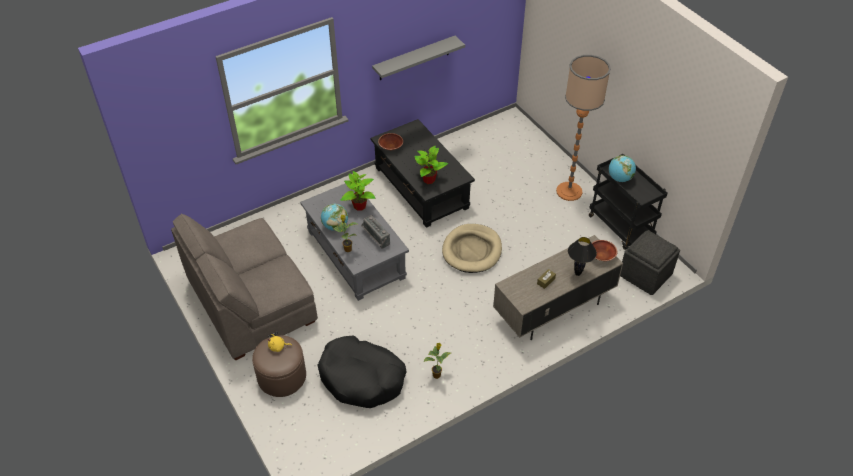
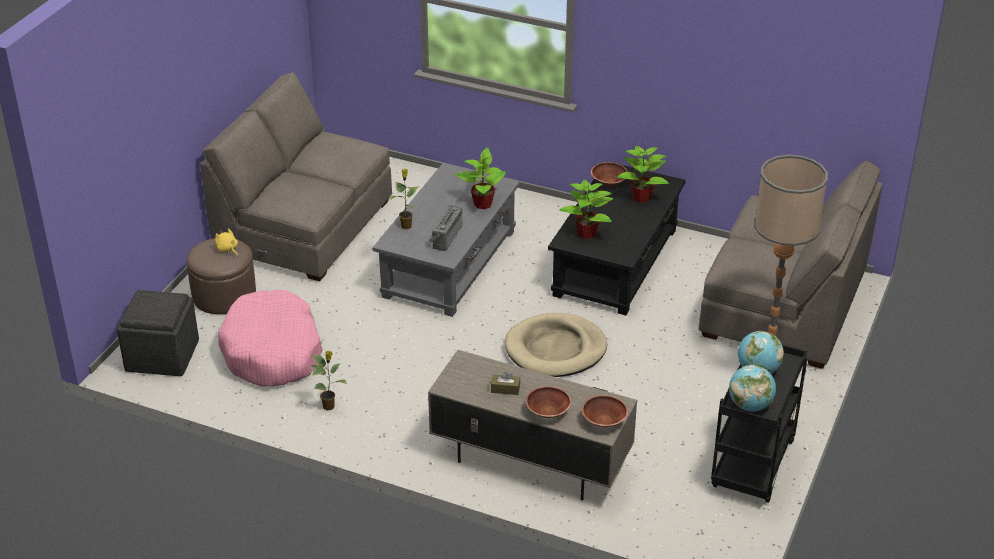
camera: 55 degrees right, 10 degrees down
black dog bed [317,336,406,408] -> pink dog bed [218,289,322,386]
globe [321,204,348,231] -> globe moved to [729,365,776,412]
grey shelf [372,36,465,80] -> none
black table lamp [568,237,597,276] -> brown bowl [525,386,572,418]
grey ottoman [620,230,680,295] -> grey ottoman moved to [117,290,199,376]
none -> potted plant [617,146,669,203]
none -> grey sofa [699,160,883,369]

